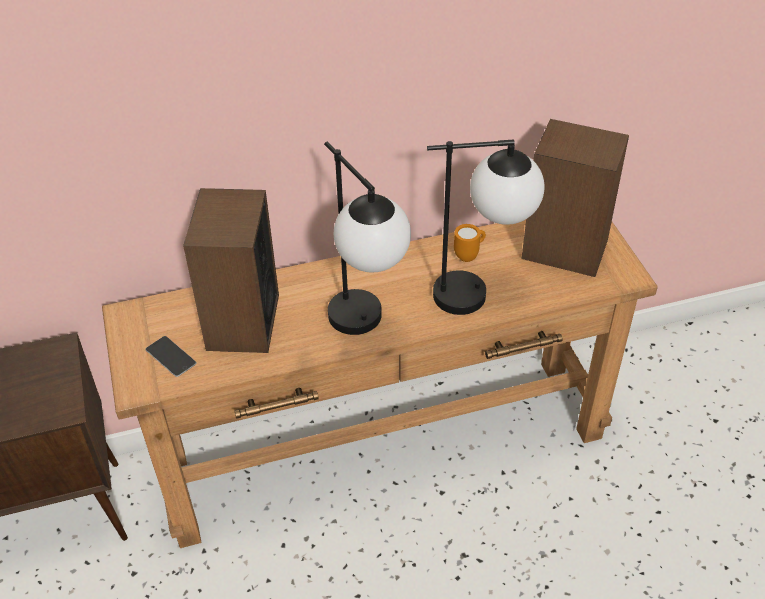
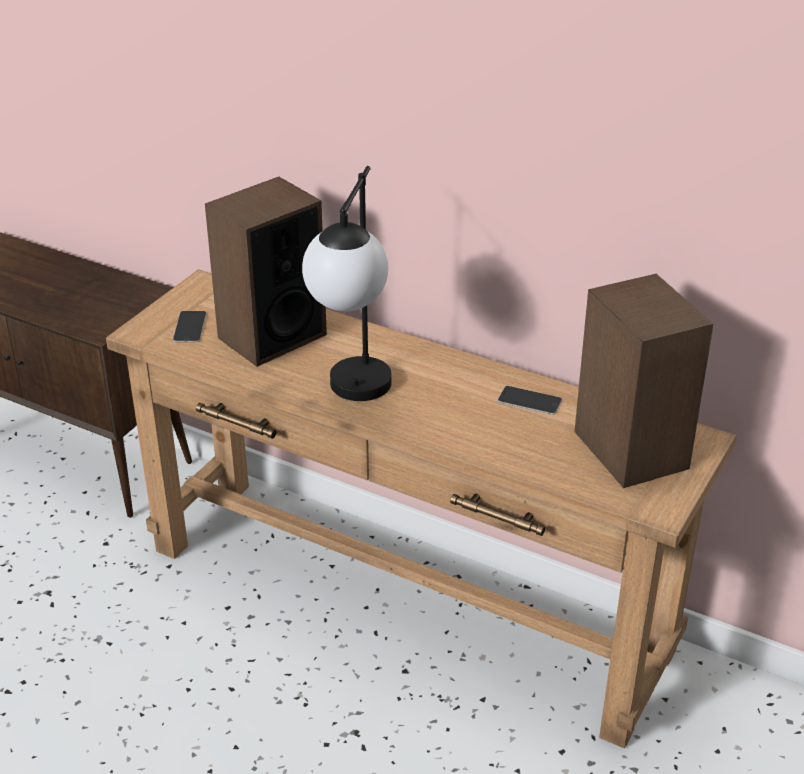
camera: 45 degrees right, 10 degrees down
table lamp [427,139,544,315] -> none
orange mug [454,224,486,262] -> phone [497,386,562,415]

